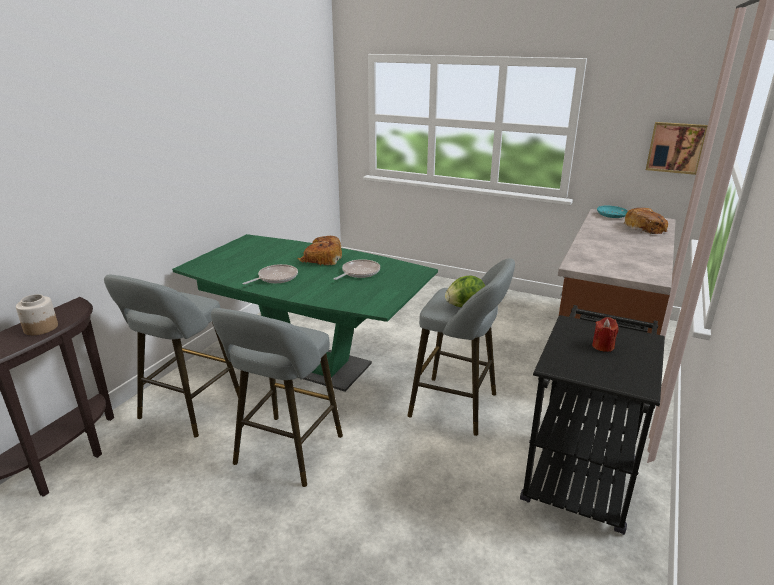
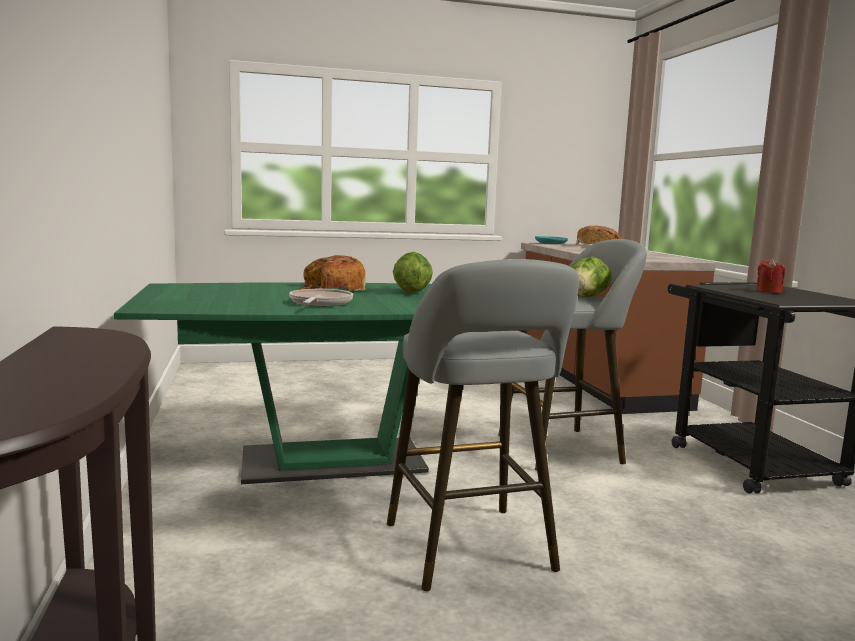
camera: 40 degrees left, 15 degrees down
jar [16,294,58,335] -> none
grey stool [104,274,239,437] -> none
frying pan [333,259,380,280] -> lettuce [393,252,433,293]
picture [646,122,708,175] -> none

